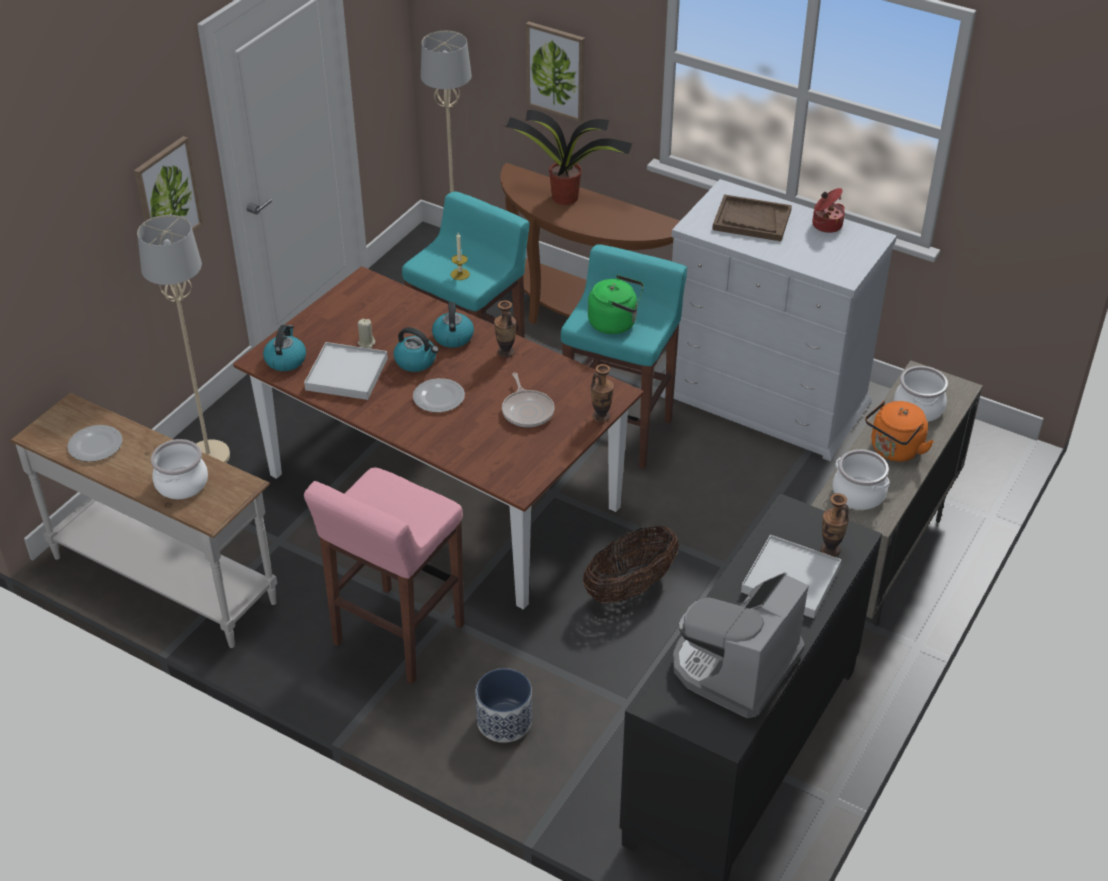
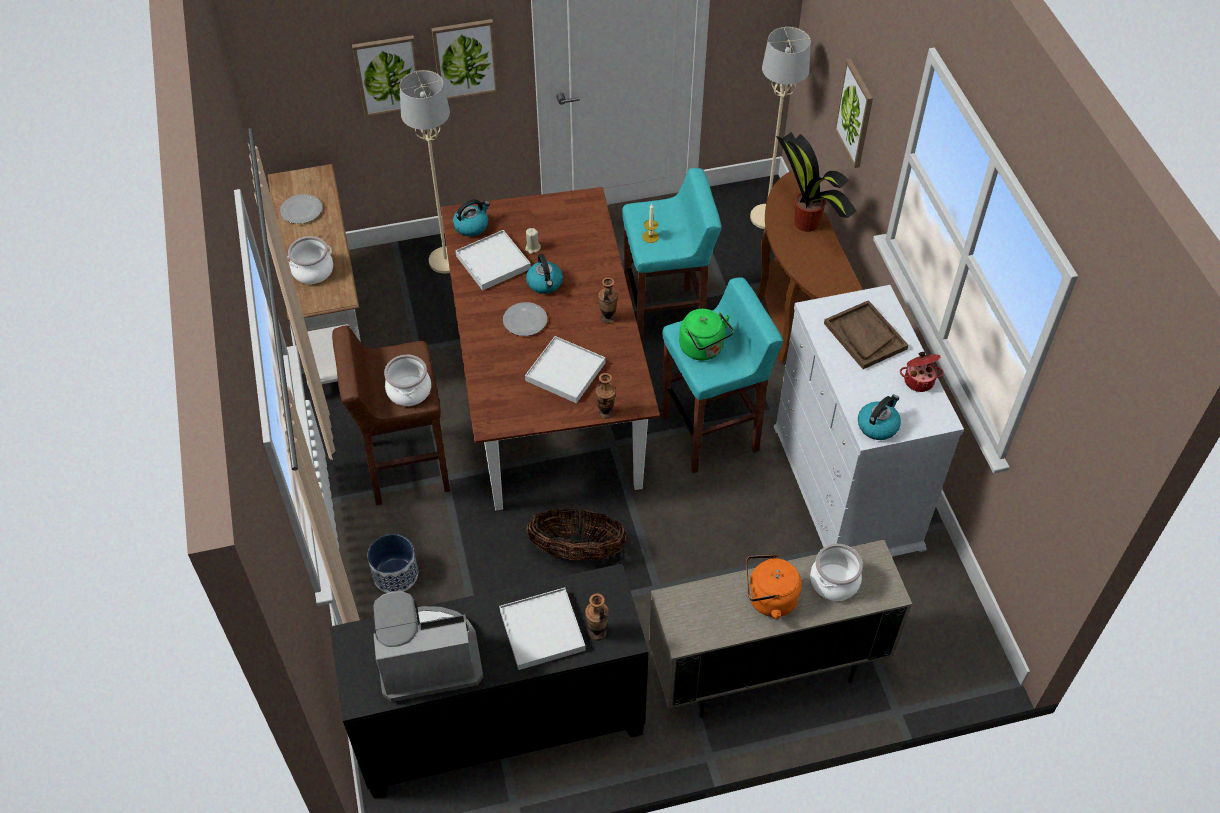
camera: 45 degrees right, 10 degrees up
pink stool [304,467,464,684] -> brown stool [332,325,450,505]
kettle [432,302,474,348] -> kettle moved to [858,395,901,440]
frying pan [502,372,554,427] -> white tray [525,336,605,403]
cooking pot [833,449,890,510] -> cooking pot moved to [384,355,431,406]
none -> picture [352,35,419,117]

